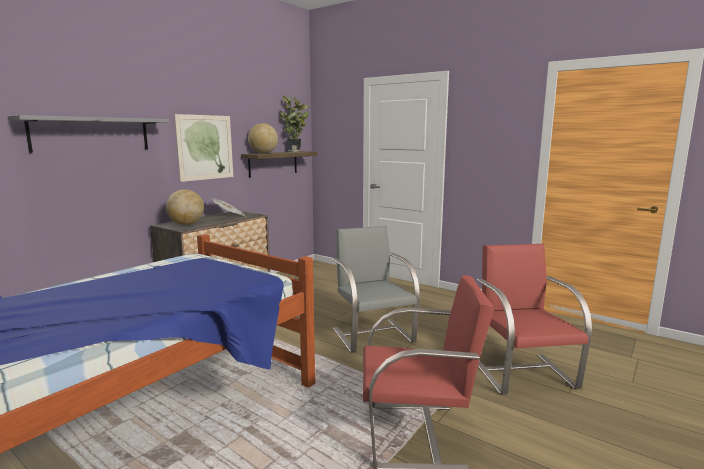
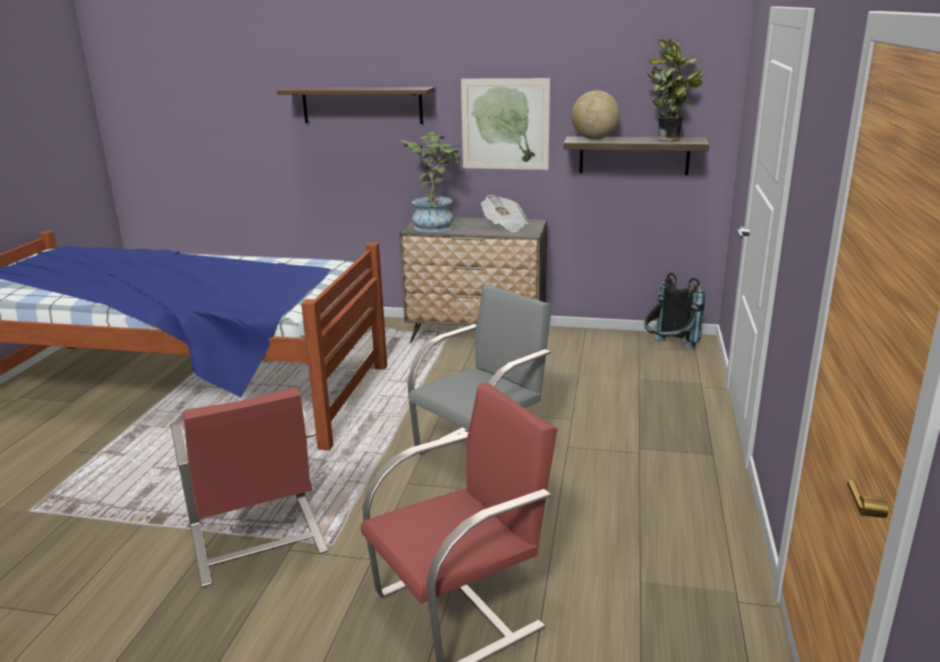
camera: 65 degrees right, 10 degrees up
grey shelf [7,115,169,153] -> brown shelf [277,87,435,124]
globe [166,189,204,225] -> potted plant [400,132,460,232]
none -> black backpack [644,273,705,350]

